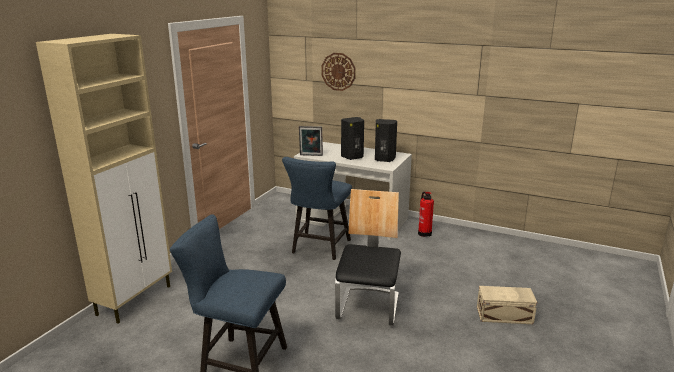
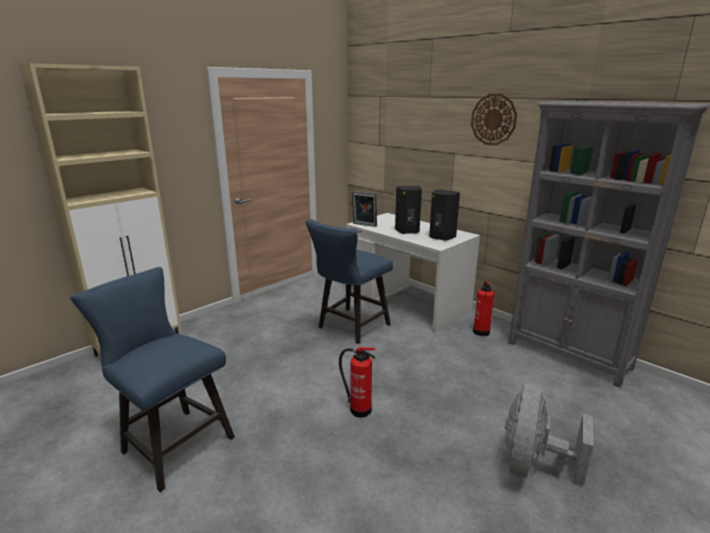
camera: 20 degrees right, 0 degrees up
wall clock [322,53,356,91] -> wall clock moved to [471,94,517,146]
chair [335,189,401,326] -> fire extinguisher [339,347,375,418]
beige storage box [477,286,537,324] -> grey fan [504,382,594,484]
none -> grey bookcase [508,101,710,387]

